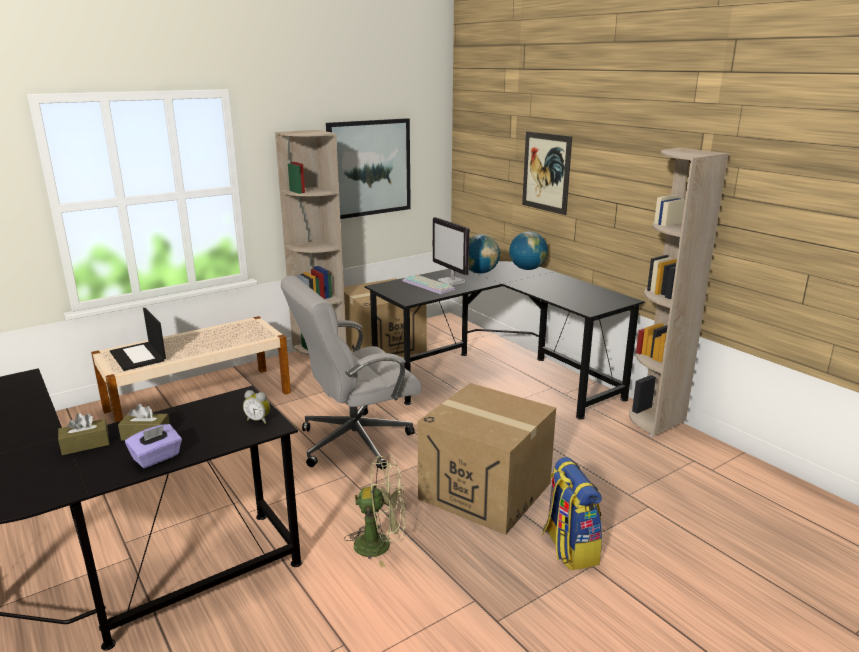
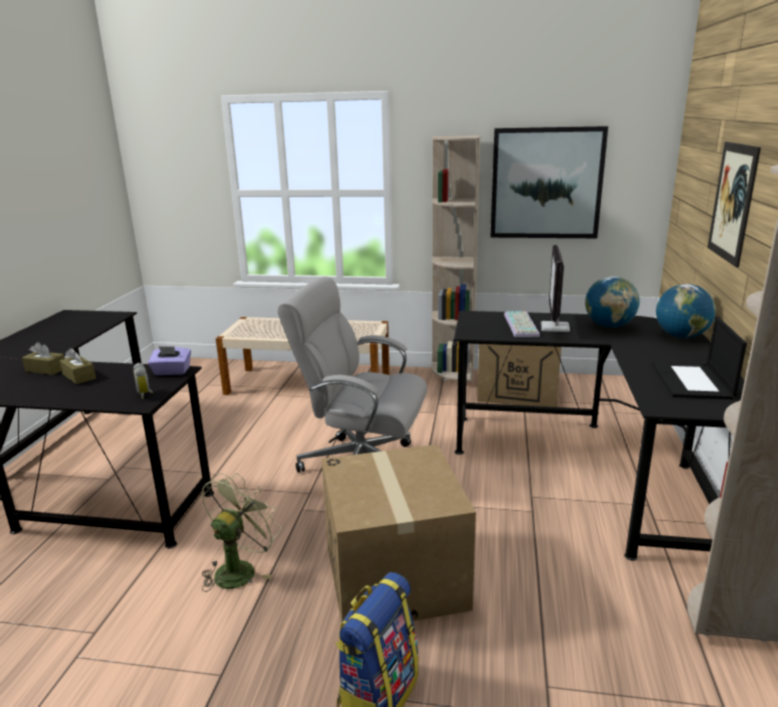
camera: 45 degrees right, 0 degrees up
laptop [110,308,166,371] -> laptop moved to [653,316,747,399]
purple tissue box [125,424,182,468] -> purple tissue box moved to [148,346,191,375]
green fan [344,455,406,567] -> green fan turned 105 degrees counterclockwise [201,473,282,592]

